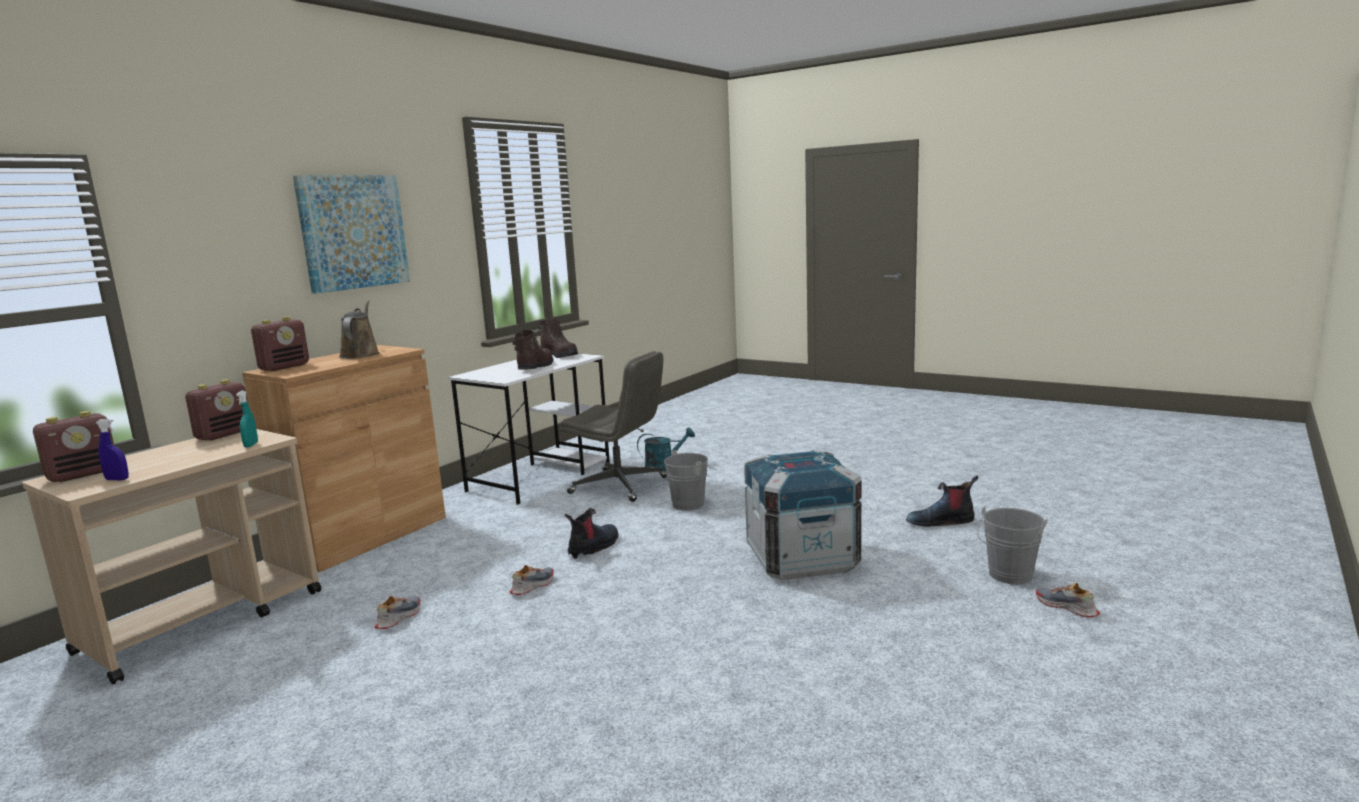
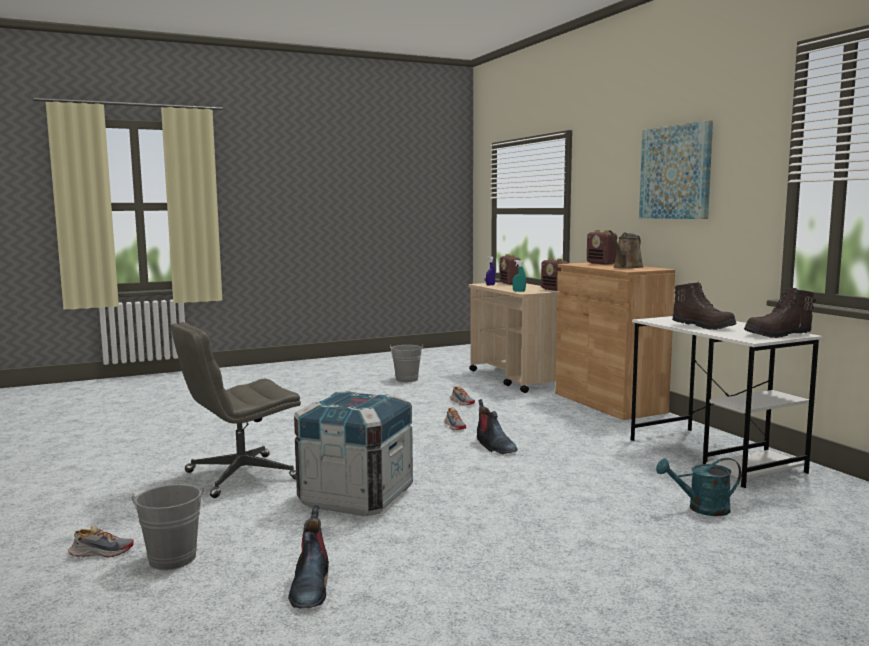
camera: 120 degrees right, 5 degrees down
brown watering can [339,300,380,359] -> brown watering can turned 105 degrees clockwise [609,230,644,269]
grey office chair [560,351,667,502] -> grey office chair moved to [171,322,301,498]
turquoise watering can [637,427,695,472] -> turquoise watering can turned 75 degrees clockwise [656,458,741,516]
grey bucket [664,450,716,511] -> grey bucket moved to [390,344,423,382]
boot [906,475,978,527] -> boot turned 150 degrees clockwise [288,505,329,609]

